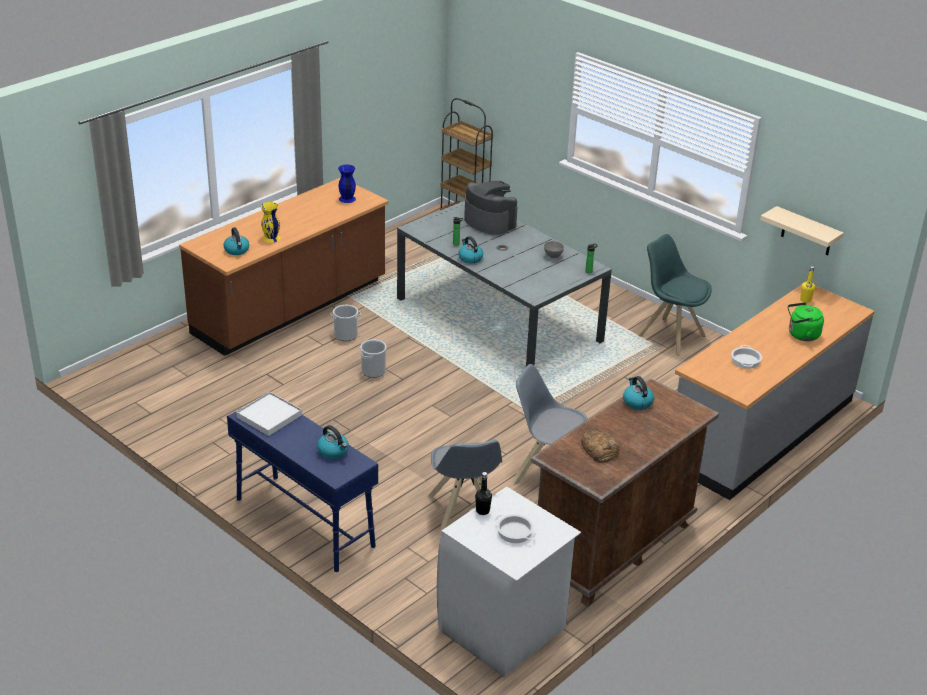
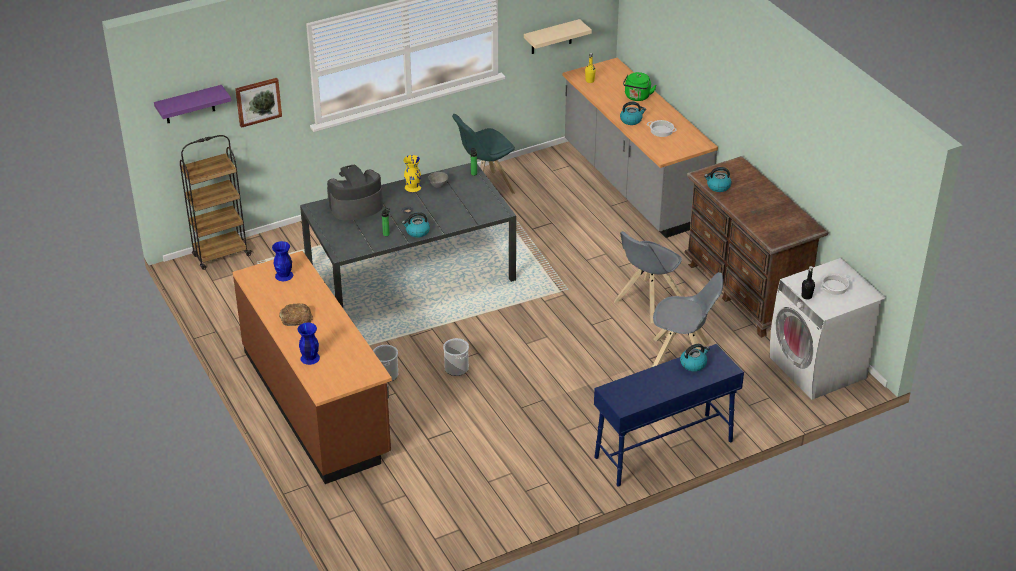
camera: 70 degrees left, 5 degrees up
kettle [223,227,250,255] -> kettle moved to [620,102,646,125]
white tray [236,392,302,436] -> none
yellow vase [261,202,280,243] -> yellow vase moved to [403,155,421,192]
bread [581,430,620,463] -> bread moved to [279,303,313,326]
none -> purple shelf [154,85,231,123]
none -> picture [235,78,282,128]
none -> blue vase [298,323,320,365]

